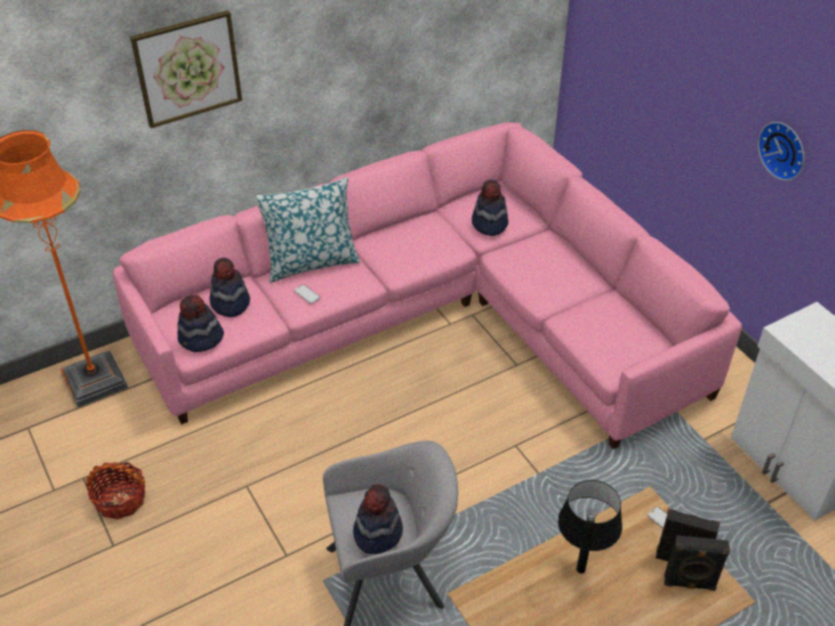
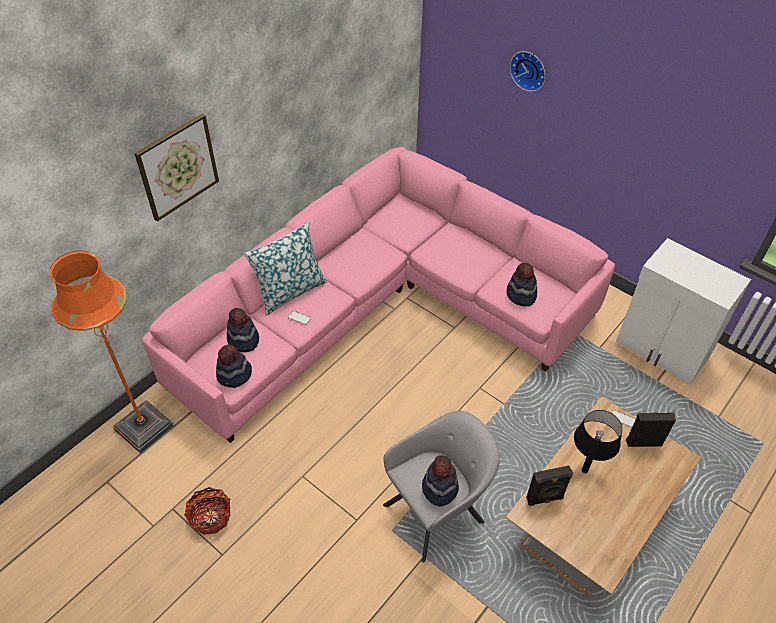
camera: 20 degrees left, 5 degrees up
hat [472,180,509,236] -> hat moved to [506,263,537,306]
black speaker [664,535,730,591] -> black speaker moved to [526,465,573,506]
wall clock [758,122,804,181] -> wall clock moved to [510,51,546,92]

